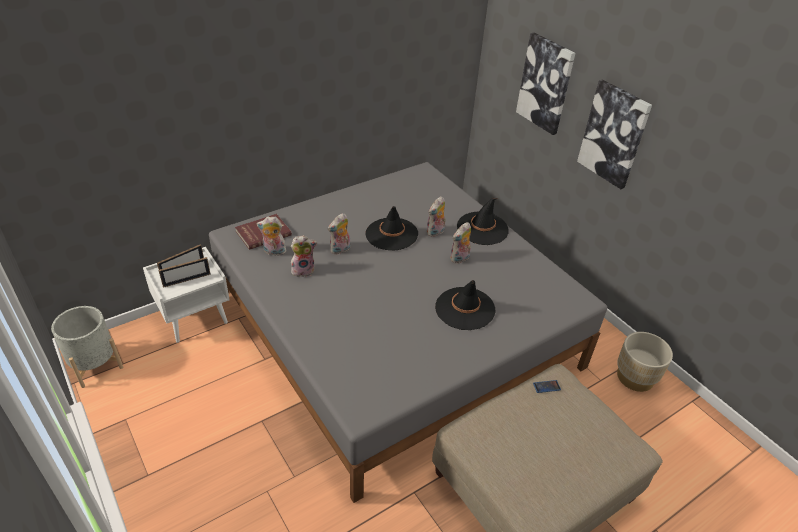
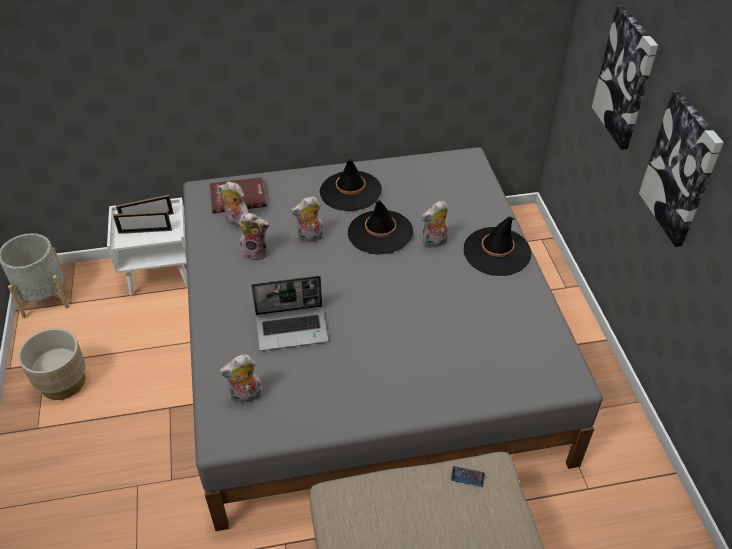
camera: 25 degrees right, 5 degrees up
black hat [435,280,496,330] -> black hat moved to [320,159,382,211]
plush toy [450,222,471,263] -> plush toy moved to [219,354,262,404]
beige planter [617,332,673,392] -> beige planter moved to [18,328,85,400]
none -> laptop [251,276,329,351]

